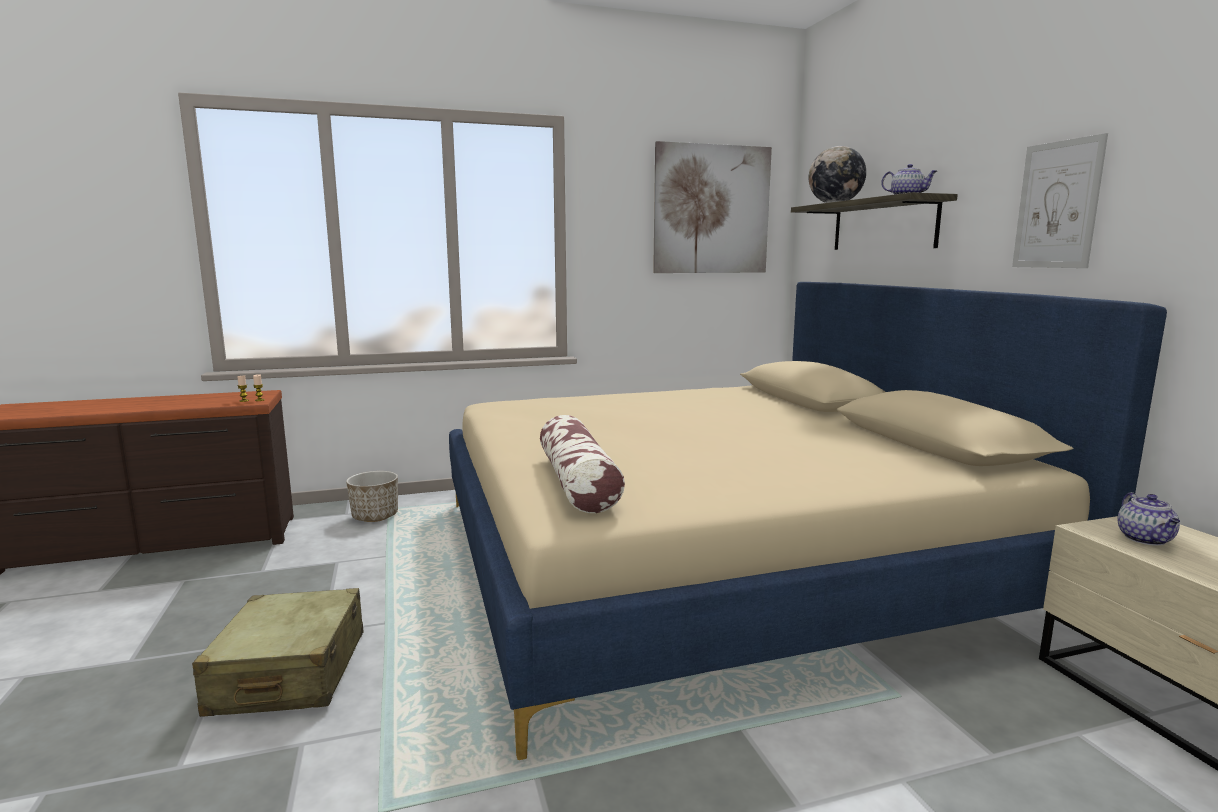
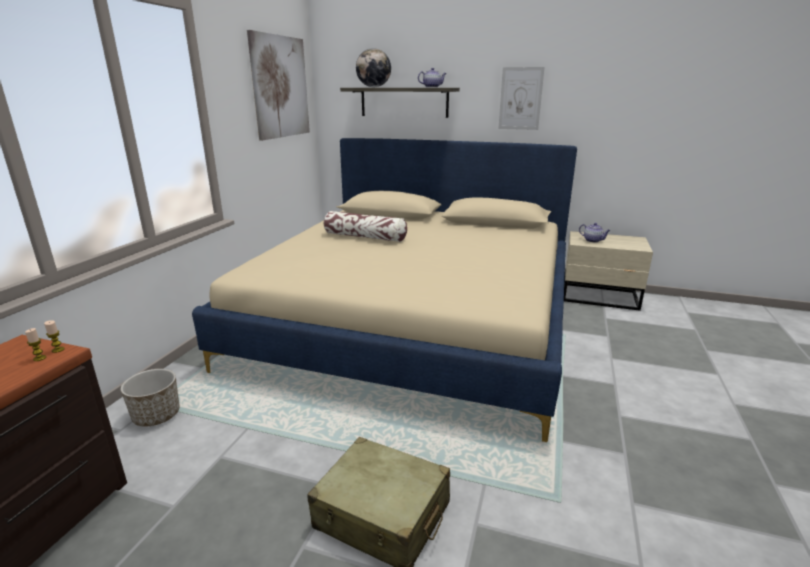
camera: 55 degrees left, 10 degrees up
pillow [540,415,625,513] -> pillow moved to [324,211,407,242]

